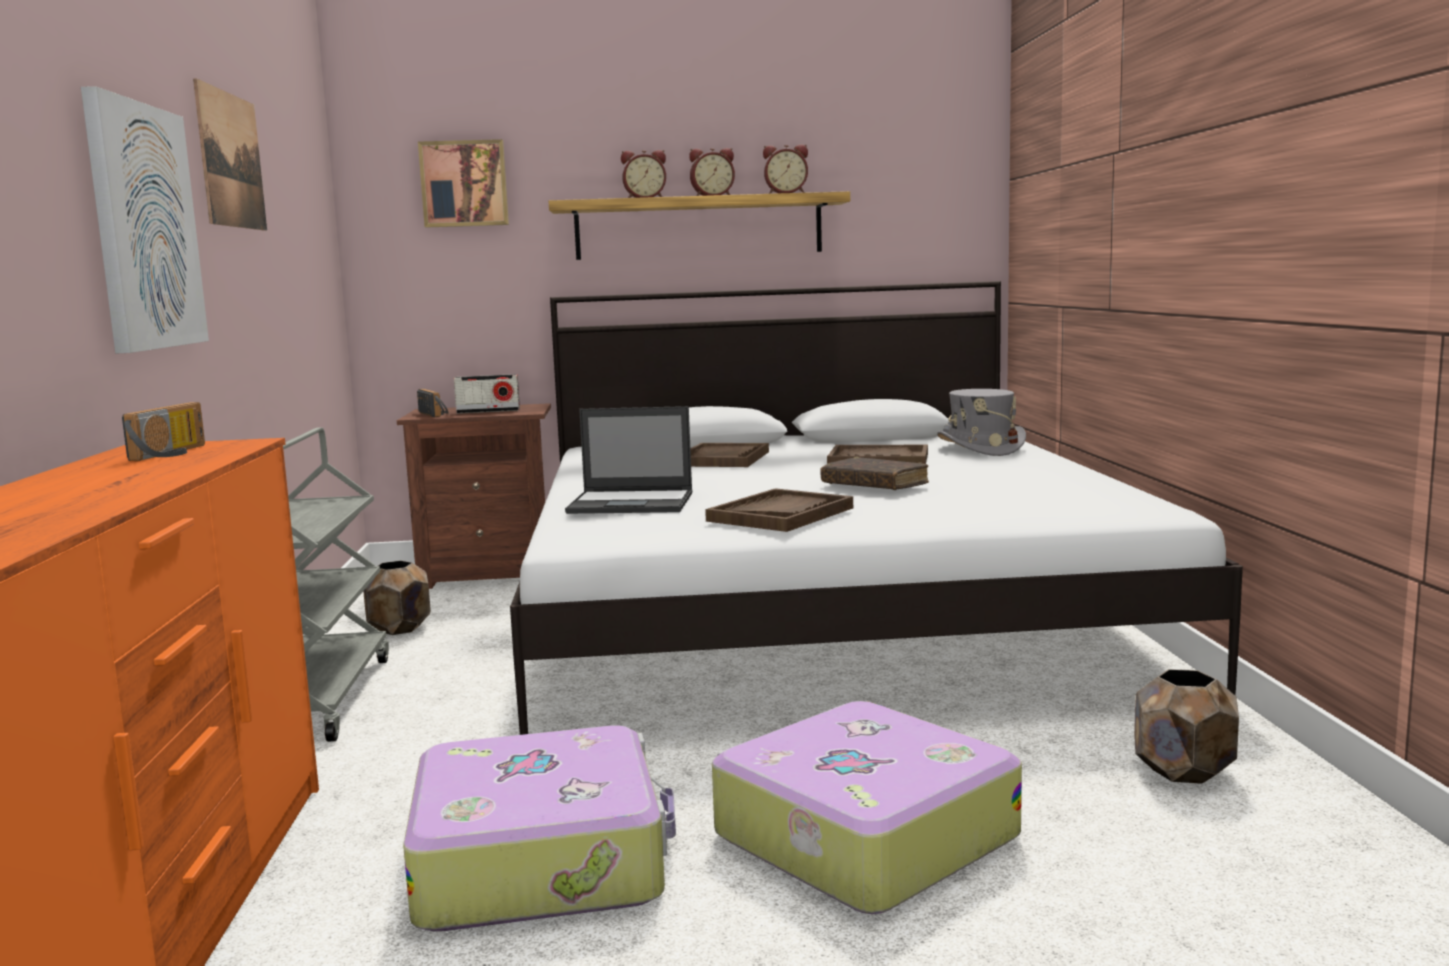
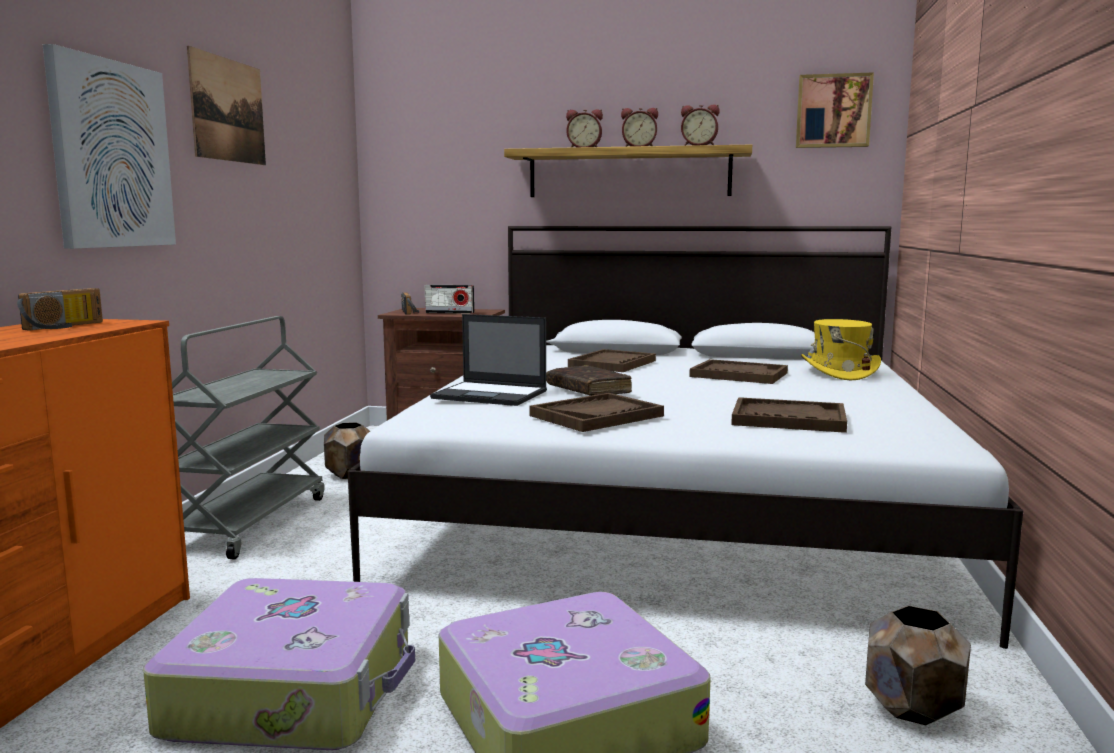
camera: 15 degrees right, 0 degrees up
picture [418,139,509,228] -> picture moved to [796,72,874,148]
brown book [820,457,929,490] -> brown book moved to [546,365,632,396]
grey hat [937,389,1026,456] -> yellow hat [801,319,881,380]
none -> brown tray [731,397,847,433]

